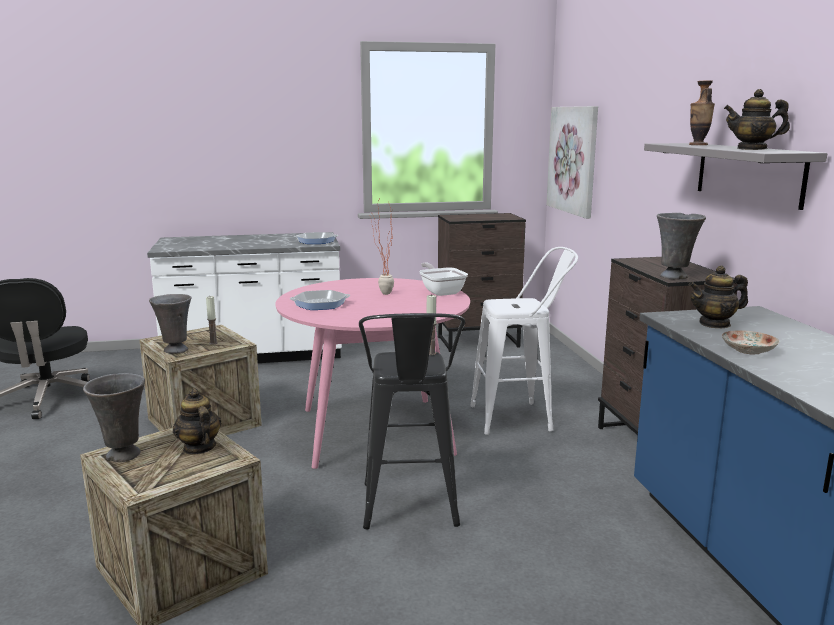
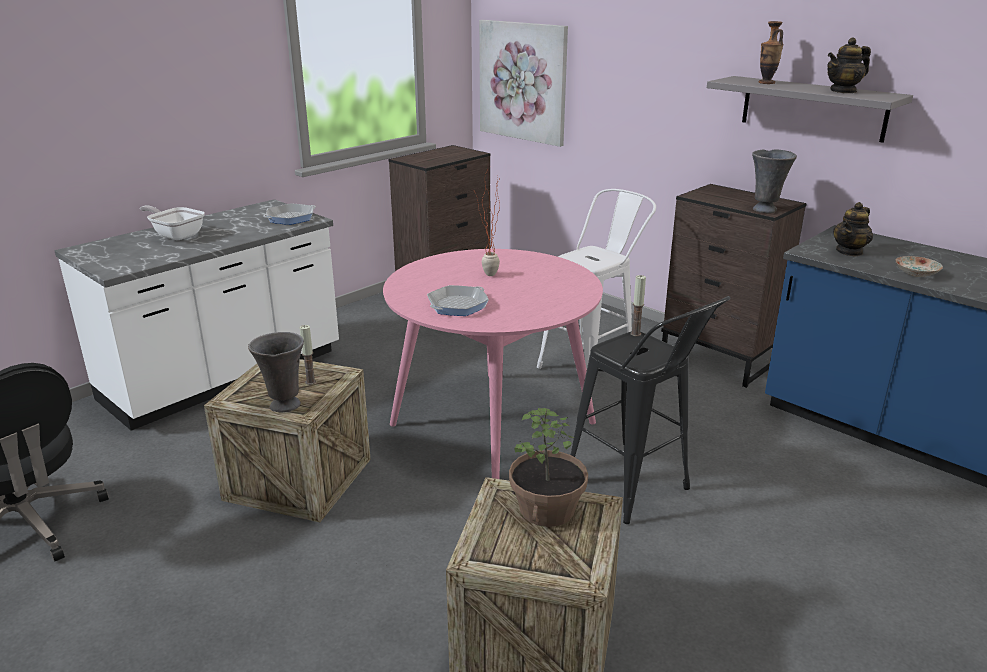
camera: 35 degrees left, 10 degrees up
grey vase [83,373,145,462] -> none
teapot [173,388,221,455] -> potted plant [509,408,588,527]
frying pan [419,262,468,296] -> frying pan moved to [140,205,205,240]

